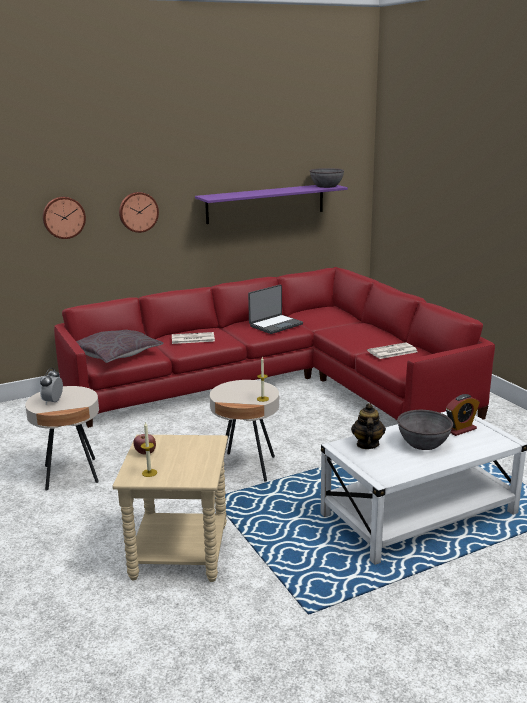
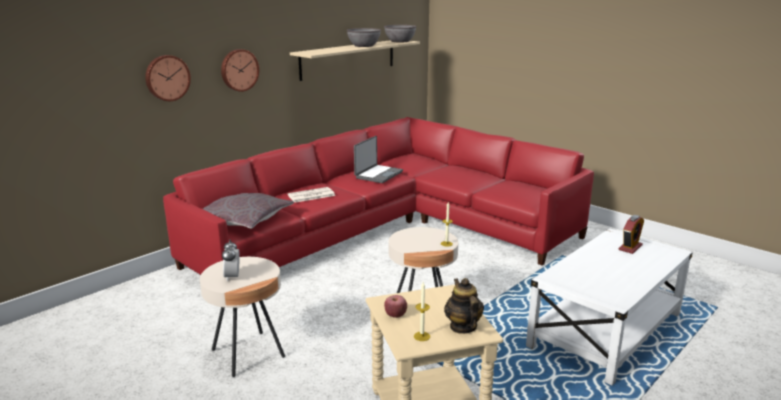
camera: 20 degrees left, 0 degrees up
purple shelf [195,185,348,224] -> beige shelf [290,40,420,81]
teapot [351,403,386,449] -> teapot moved to [444,278,484,334]
newspaper [367,343,418,359] -> none
grey bowl [397,410,453,450] -> grey bowl moved to [346,28,381,47]

